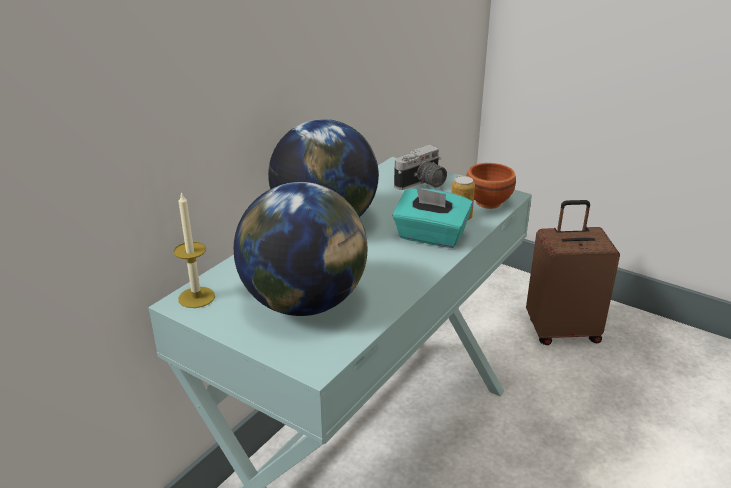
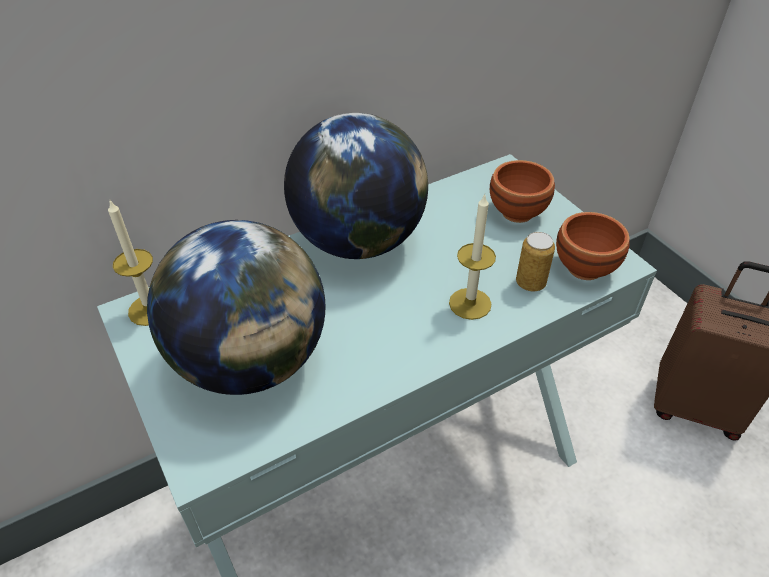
camera: 25 degrees right, 15 degrees up
turquoise tissue box [392,187,473,248] -> candle [449,194,496,320]
camera [394,145,447,190] -> brown bowl [490,160,555,223]

